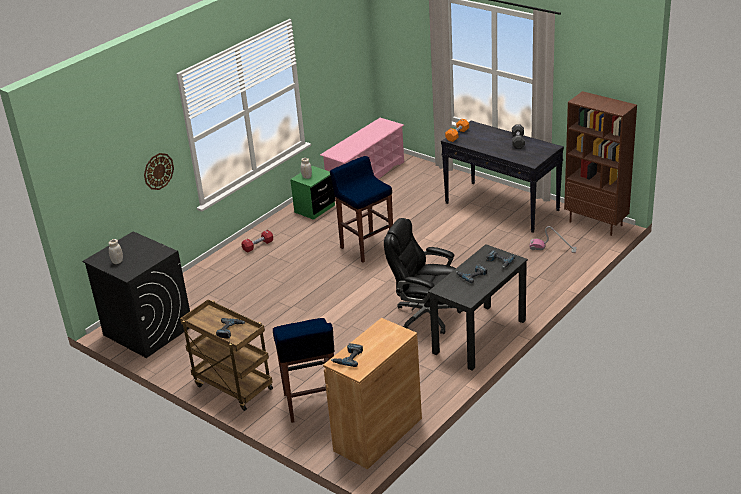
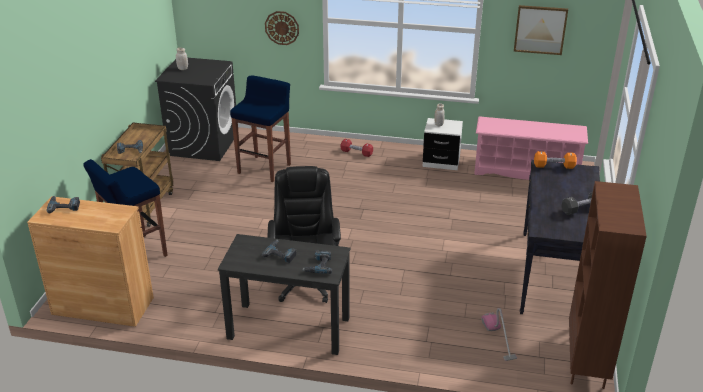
camera: 60 degrees right, 0 degrees up
green nightstand [290,166,336,220] -> white nightstand [423,118,463,170]
blue stool [330,156,393,263] -> blue stool moved to [230,75,291,182]
none -> picture [514,5,568,55]

